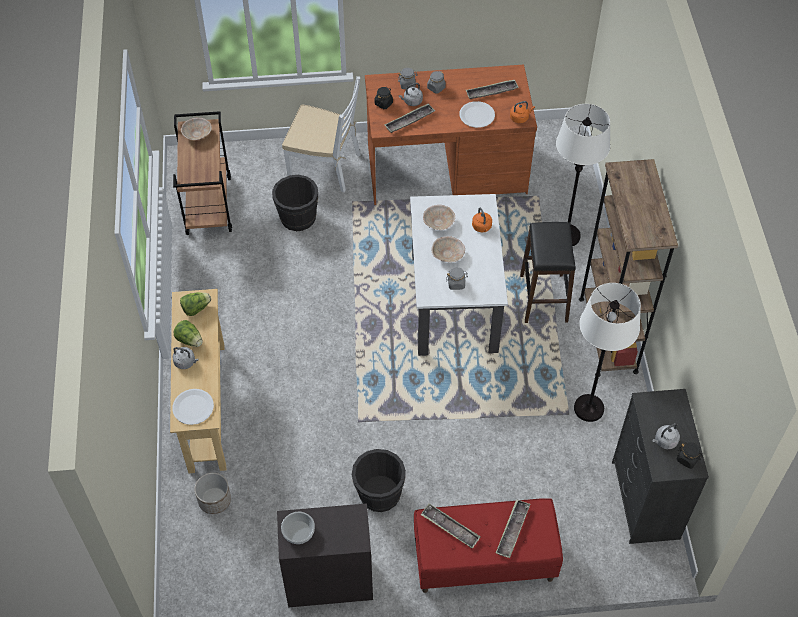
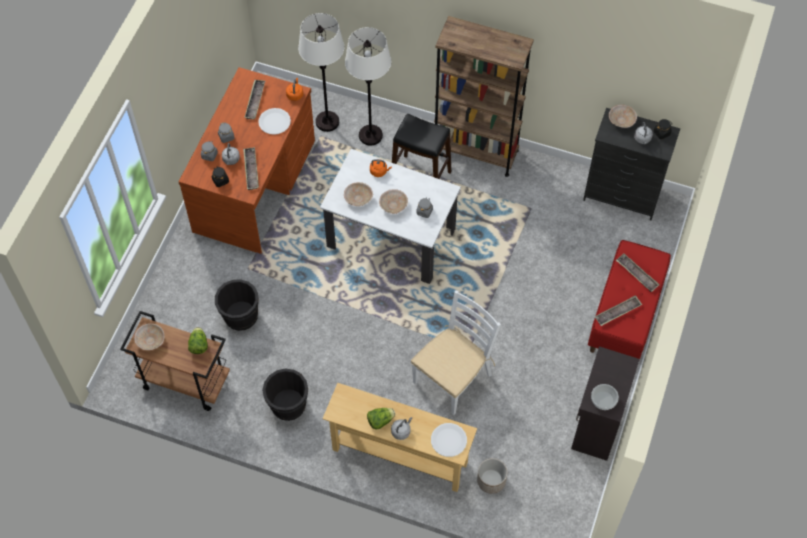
camera: 65 degrees left, 5 degrees up
lettuce [180,292,211,316] -> lettuce moved to [188,327,208,354]
white chair [282,76,361,193] -> white chair moved to [411,290,501,415]
black bucket [352,449,406,512] -> black bucket moved to [262,368,308,421]
white floor lamp [574,283,641,422] -> white floor lamp moved to [298,13,345,132]
none -> beige bowl [609,105,637,128]

